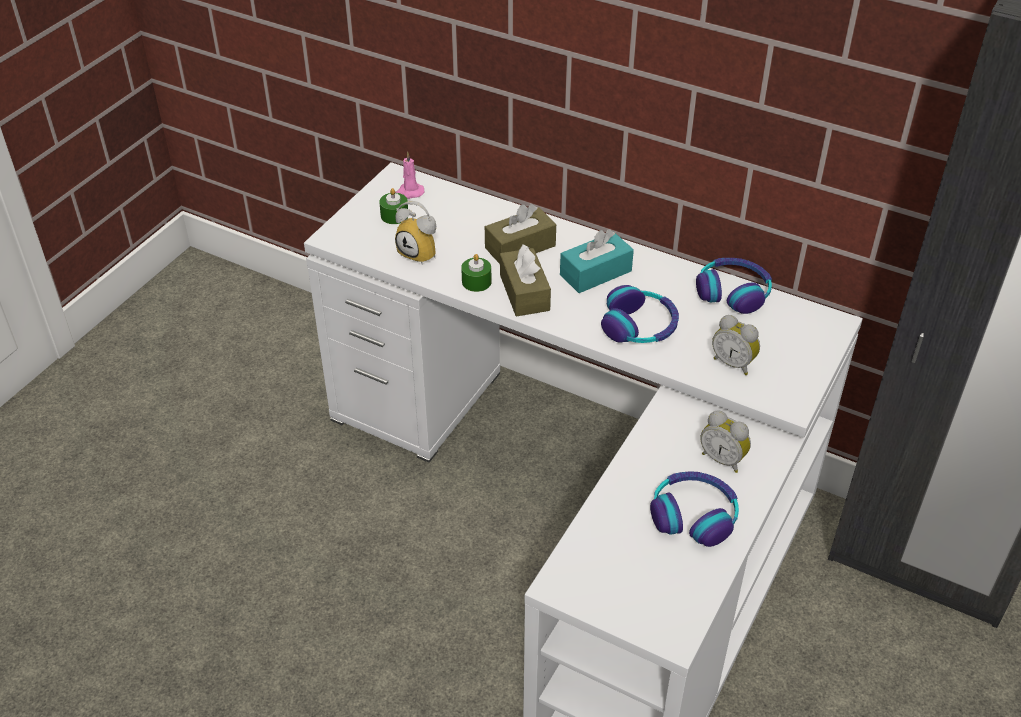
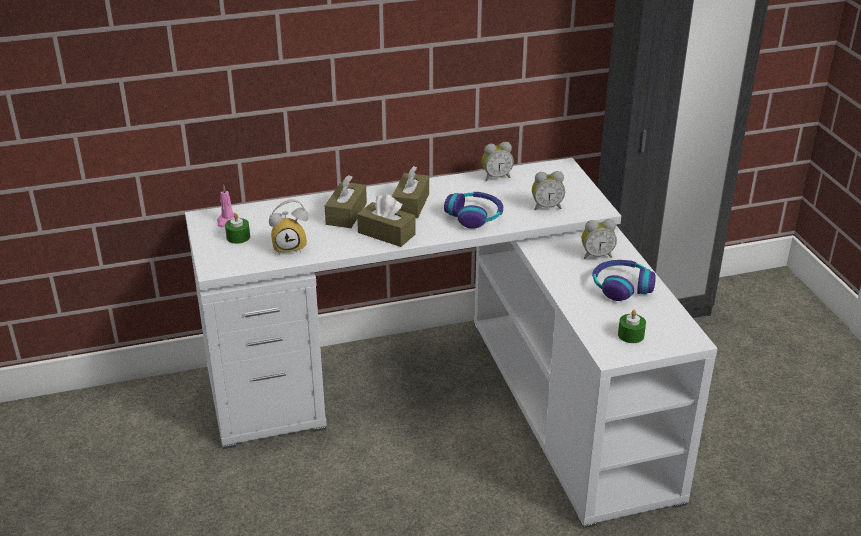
camera: 45 degrees left, 10 degrees down
green candle [461,254,491,292] -> green candle moved to [618,310,646,343]
turquoise tissue box [560,229,634,293] -> brown tissue box [392,166,429,218]
headphones [696,258,772,314] -> alarm clock [482,142,514,181]

